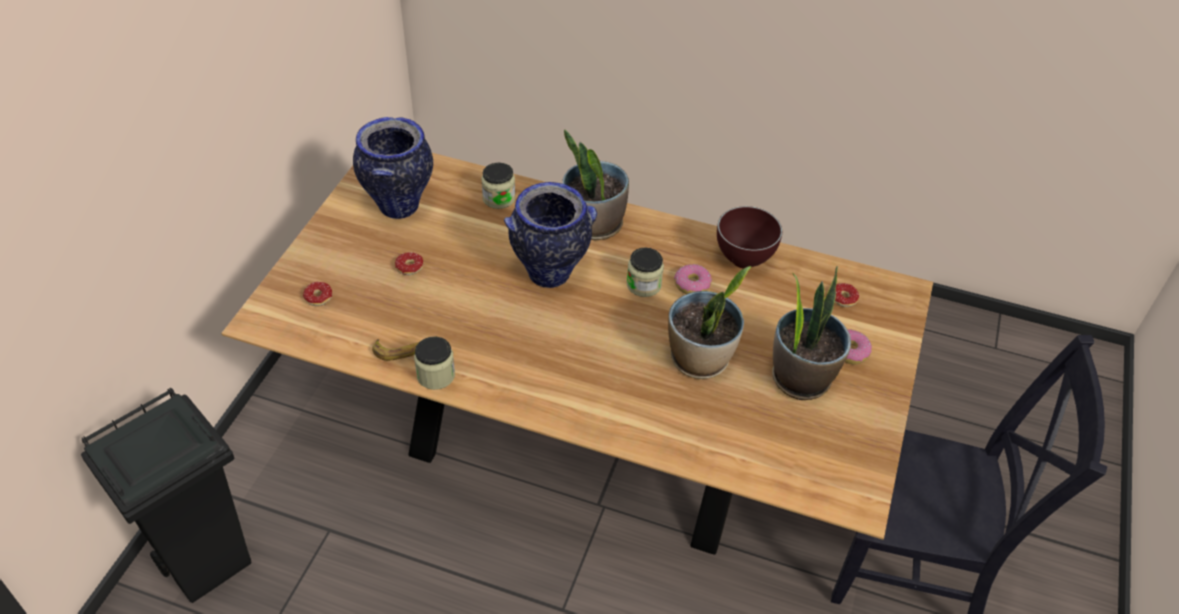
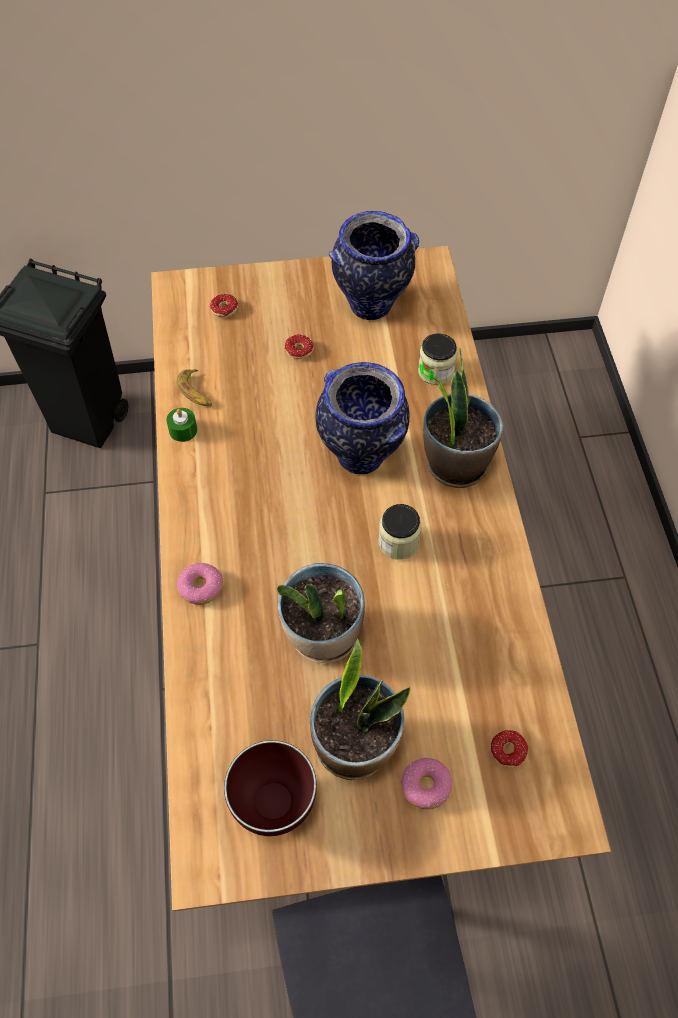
camera: 65 degrees right, 10 degrees up
jar [414,337,455,390] -> green candle [166,408,197,442]
donut [674,264,712,294] -> donut moved to [176,563,223,605]
brown bowl [717,206,782,268] -> brown bowl moved to [224,740,317,836]

